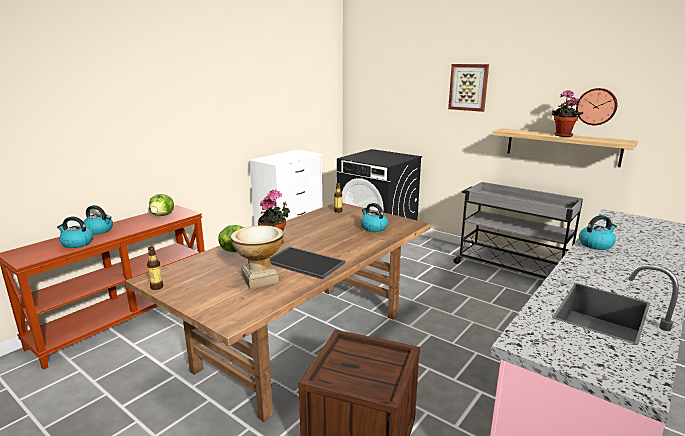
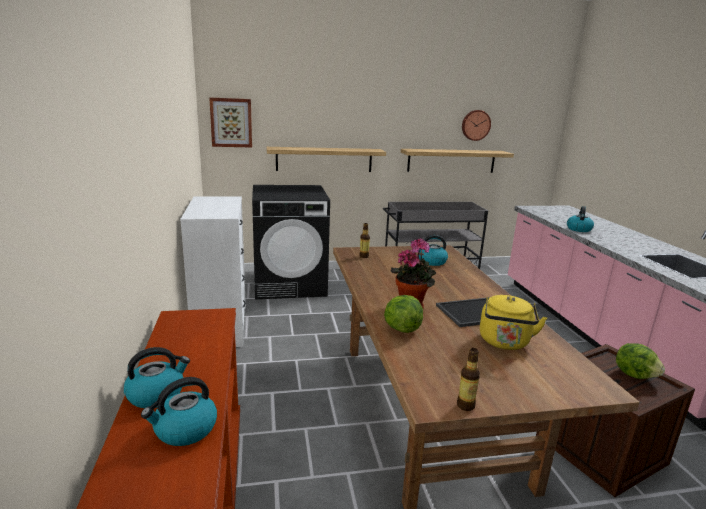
camera: 50 degrees left, 0 degrees up
lettuce [149,194,174,216] -> lettuce moved to [616,343,665,379]
vase [230,225,284,289] -> yellow kettle [480,295,547,350]
picture [448,64,489,112] -> picture moved to [209,97,252,148]
potted plant [552,90,583,137] -> none
none -> shelf [266,147,386,172]

